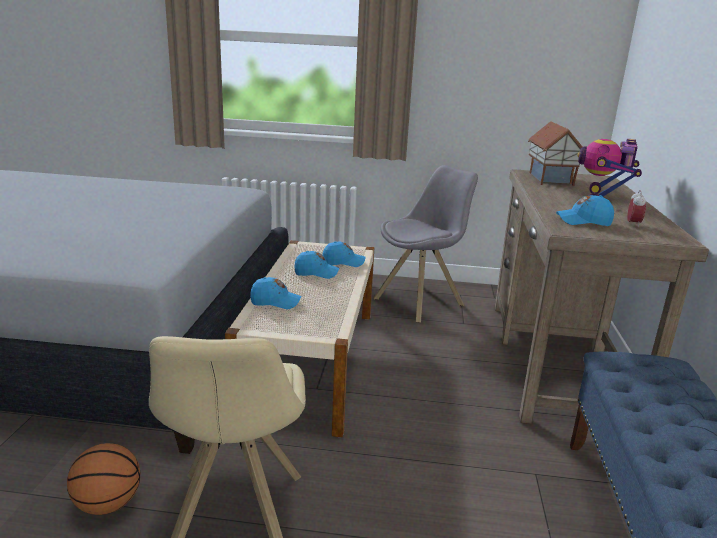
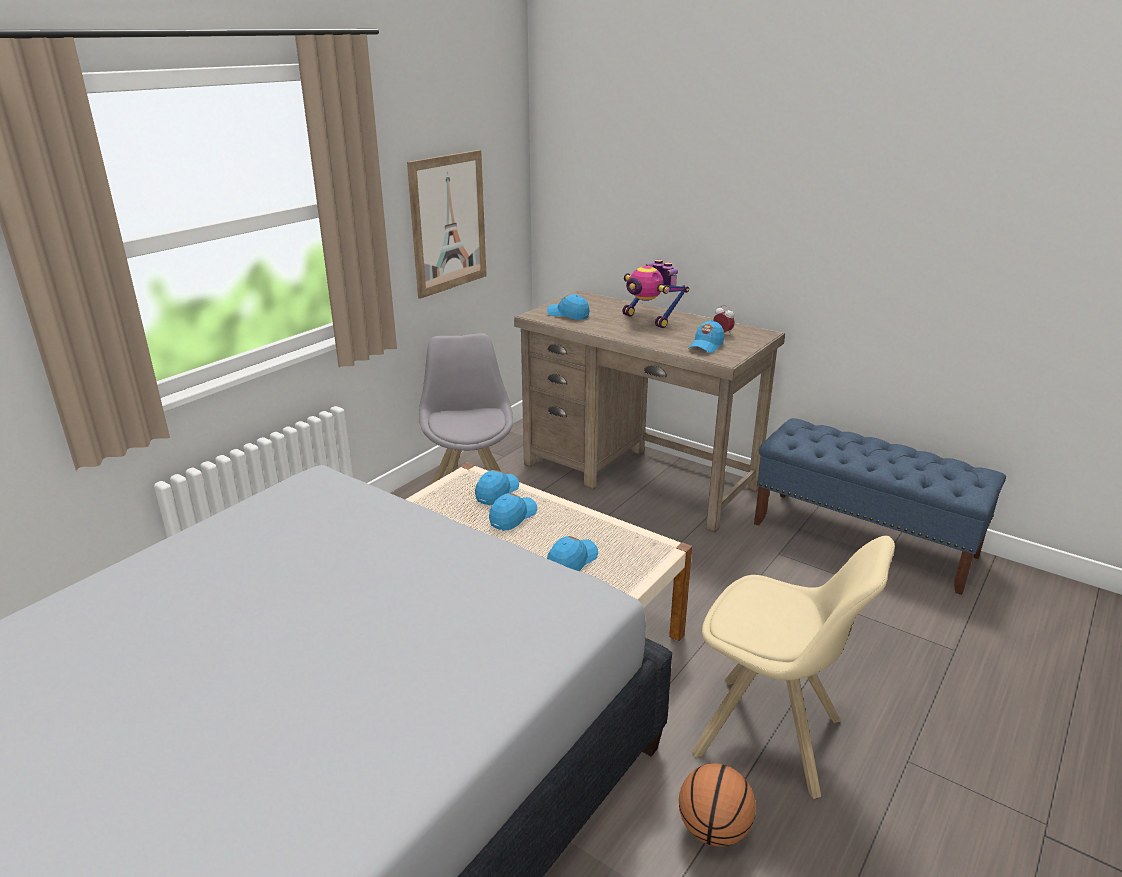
camera: 60 degrees left, 5 degrees up
toy house [528,121,582,186] -> blue cap [547,294,589,320]
none -> picture [407,150,487,299]

